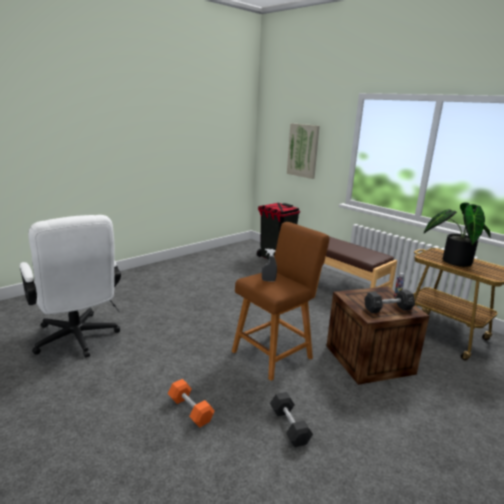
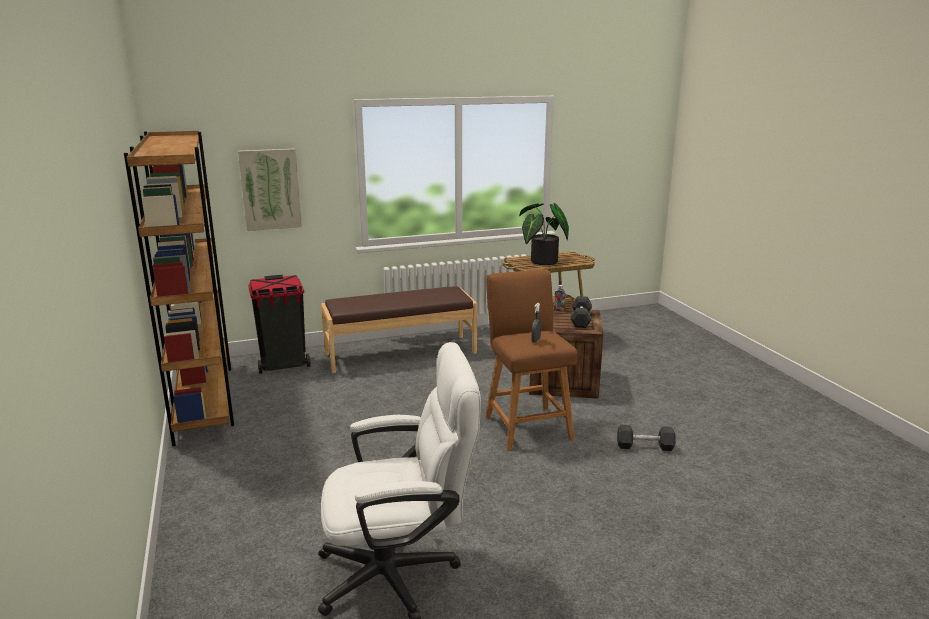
camera: 65 degrees left, 0 degrees up
orange dumbbell [168,379,215,428] -> none
none -> brown bookcase [124,131,234,446]

